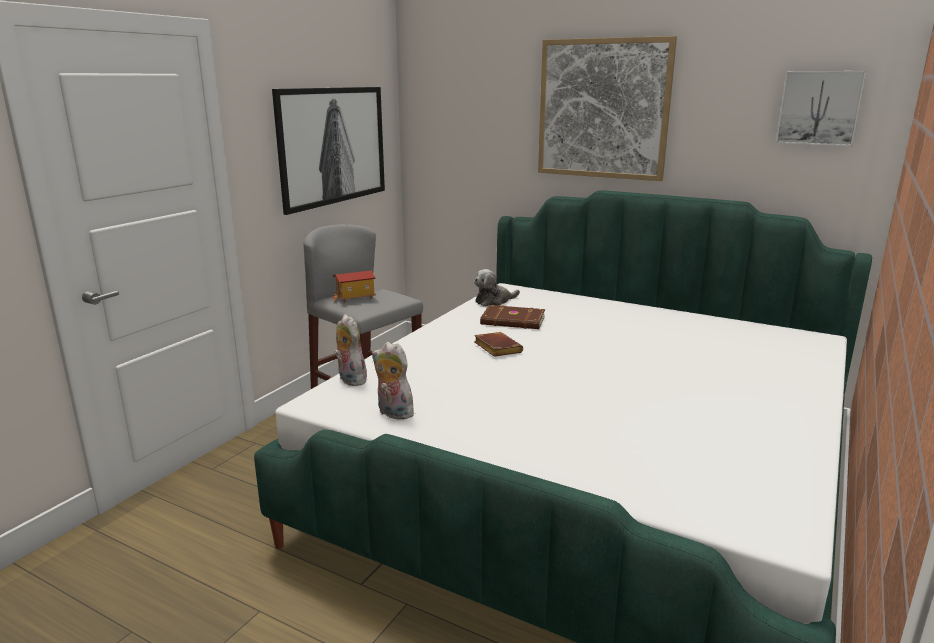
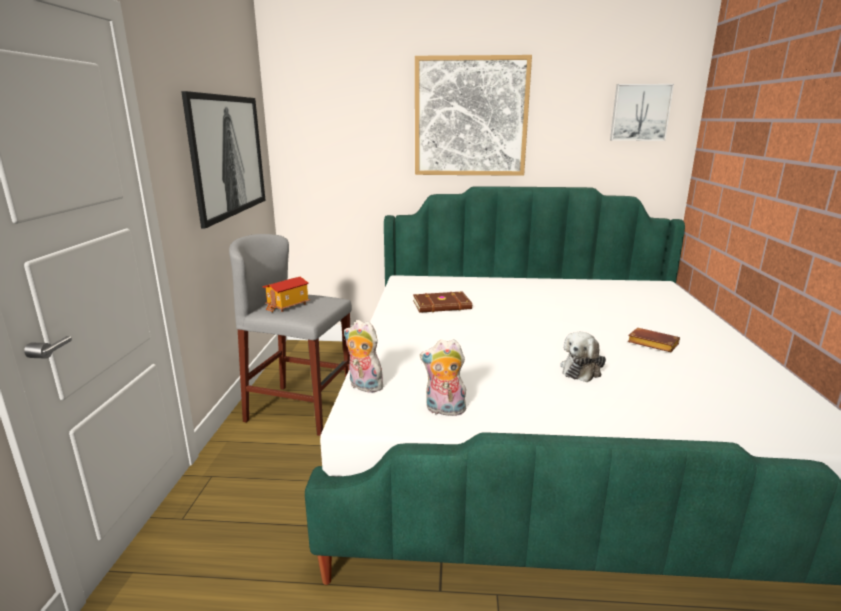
camera: 25 degrees left, 0 degrees up
plush toy [474,269,520,307] -> plush toy moved to [560,332,606,382]
brown book [474,332,523,357] -> brown book moved to [627,328,680,352]

